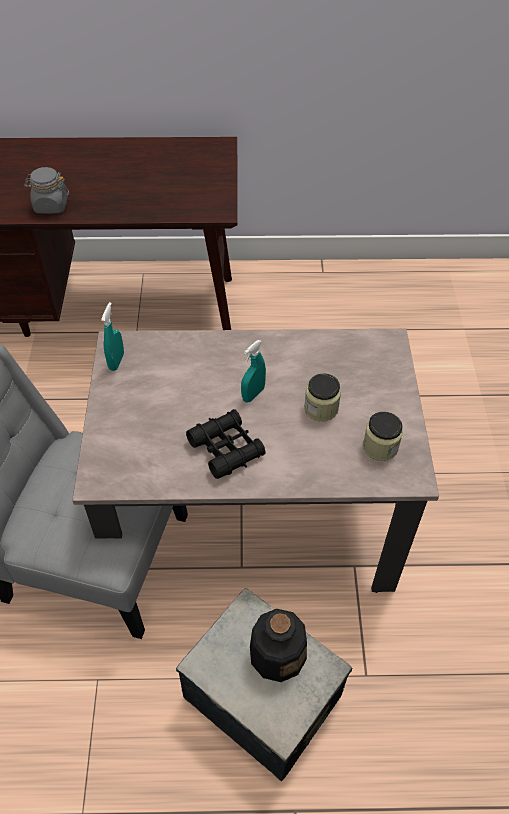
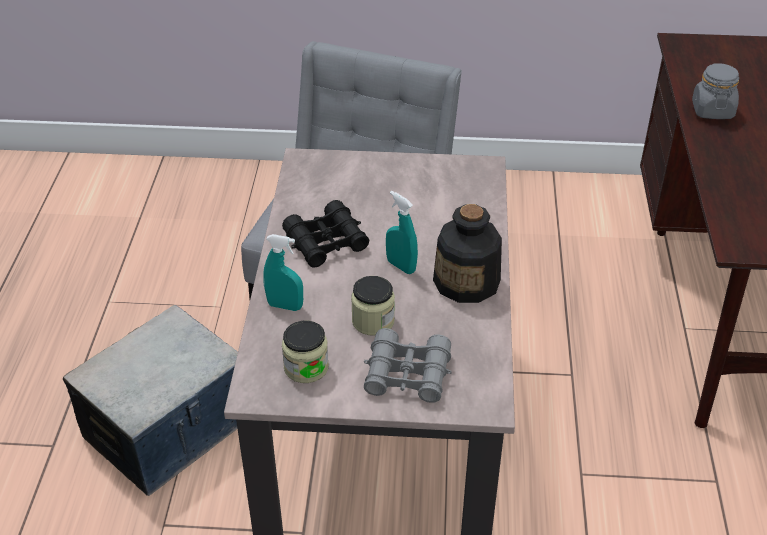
camera: 95 degrees right, 10 degrees down
turquoise spray bottle [101,302,124,371] -> turquoise spray bottle moved to [263,234,303,311]
bottle [250,609,307,682] -> bottle moved to [433,204,502,303]
none -> grey binoculars [364,328,452,403]

